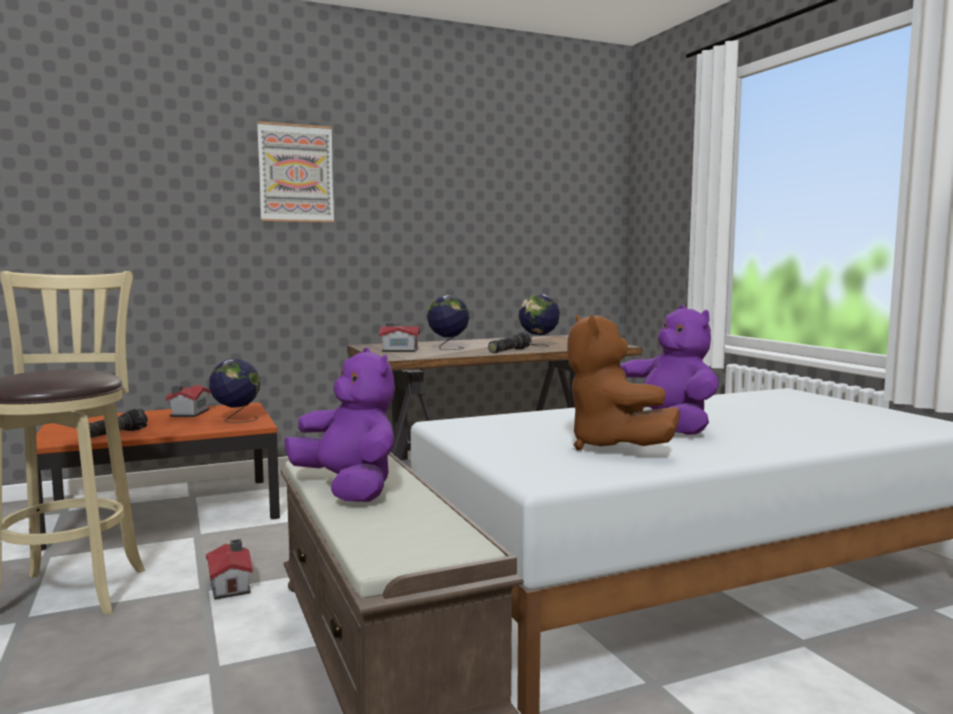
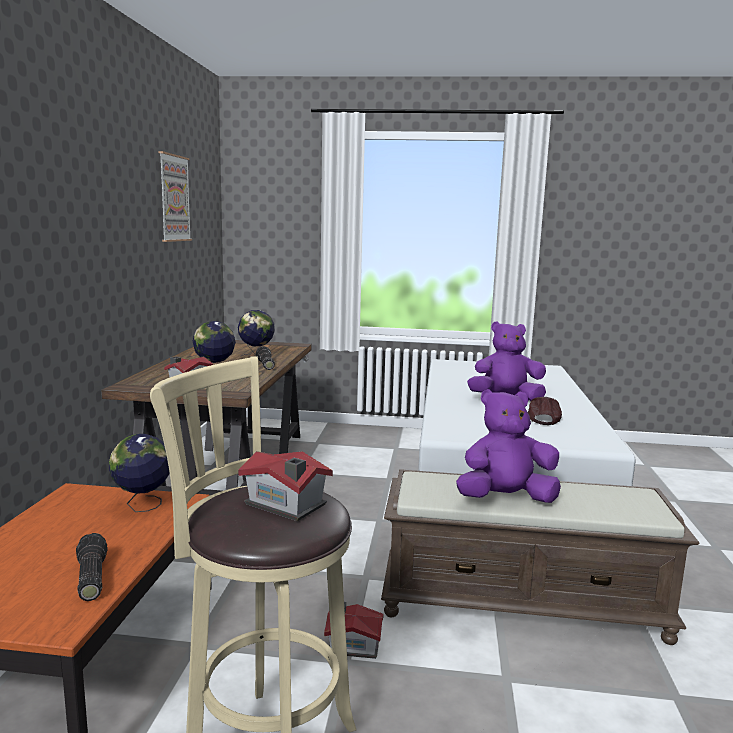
camera: 60 degrees left, 5 degrees up
toy house [166,384,211,417] -> toy house moved to [238,451,333,521]
picture [257,121,334,223] -> picture moved to [158,151,192,242]
brown plush toy [567,315,680,450] -> brown cap [528,397,562,425]

